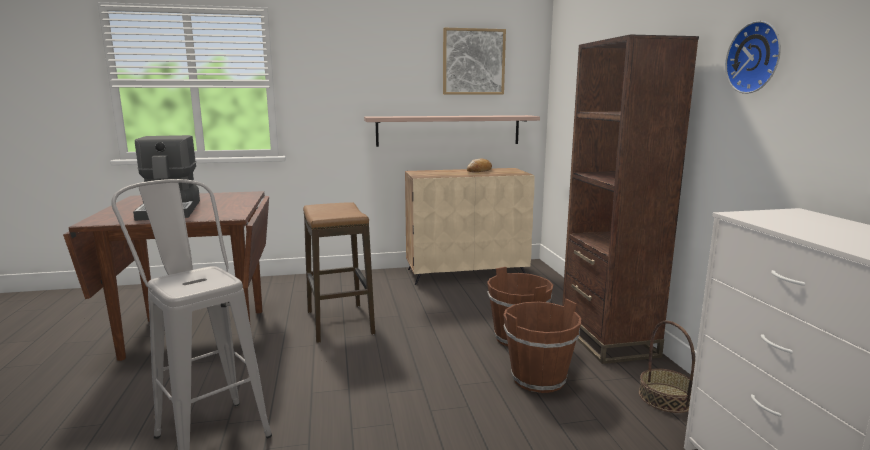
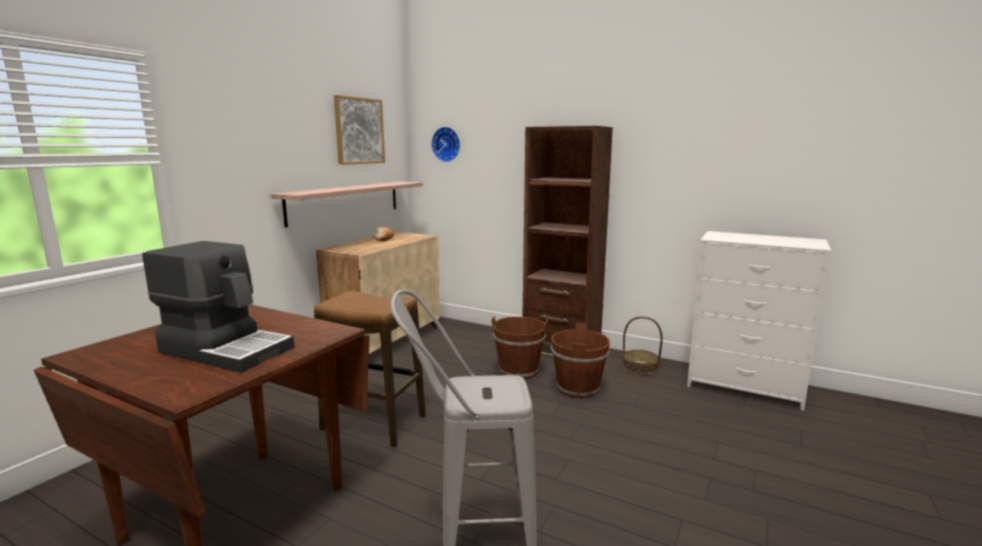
camera: 50 degrees left, 0 degrees up
wall clock [725,21,781,94] -> wall clock moved to [431,127,460,162]

